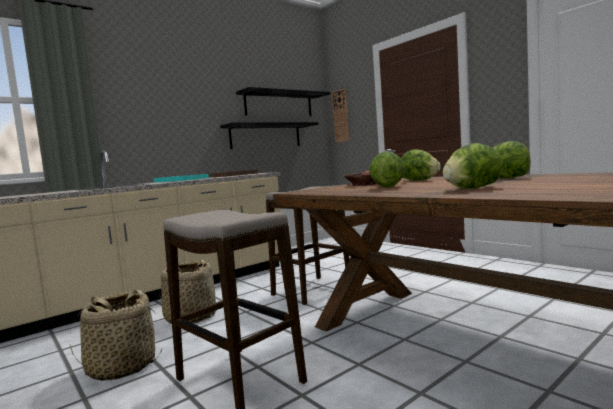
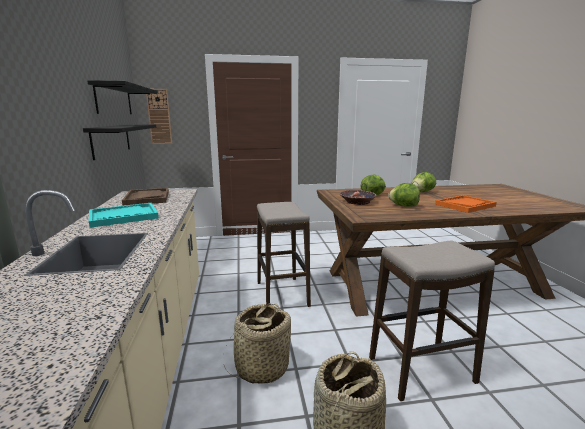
camera: 60 degrees left, 10 degrees up
lettuce [443,143,503,189] -> orange tray [435,195,497,213]

